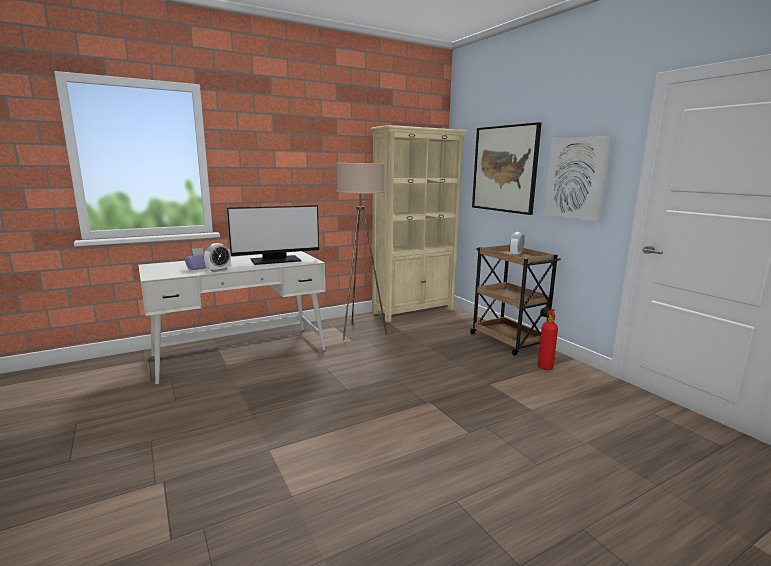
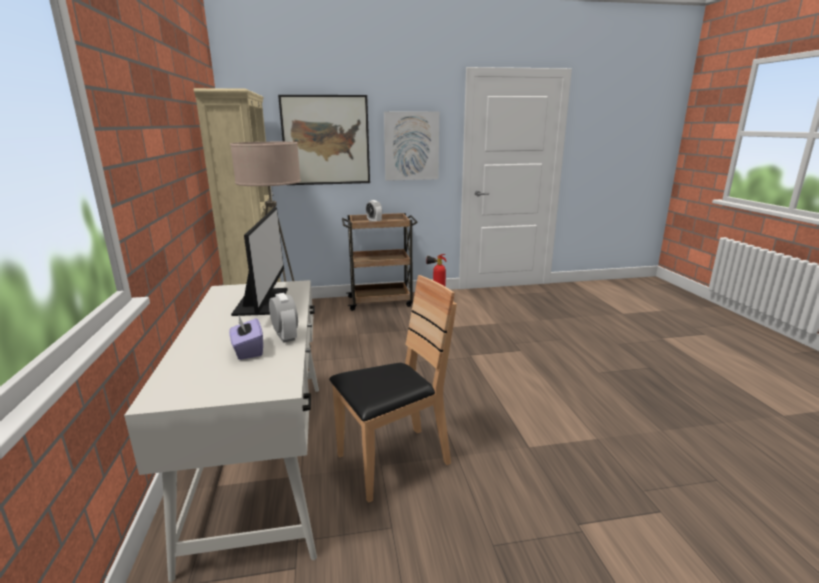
camera: 70 degrees left, 5 degrees up
none -> brown chair [329,275,457,503]

